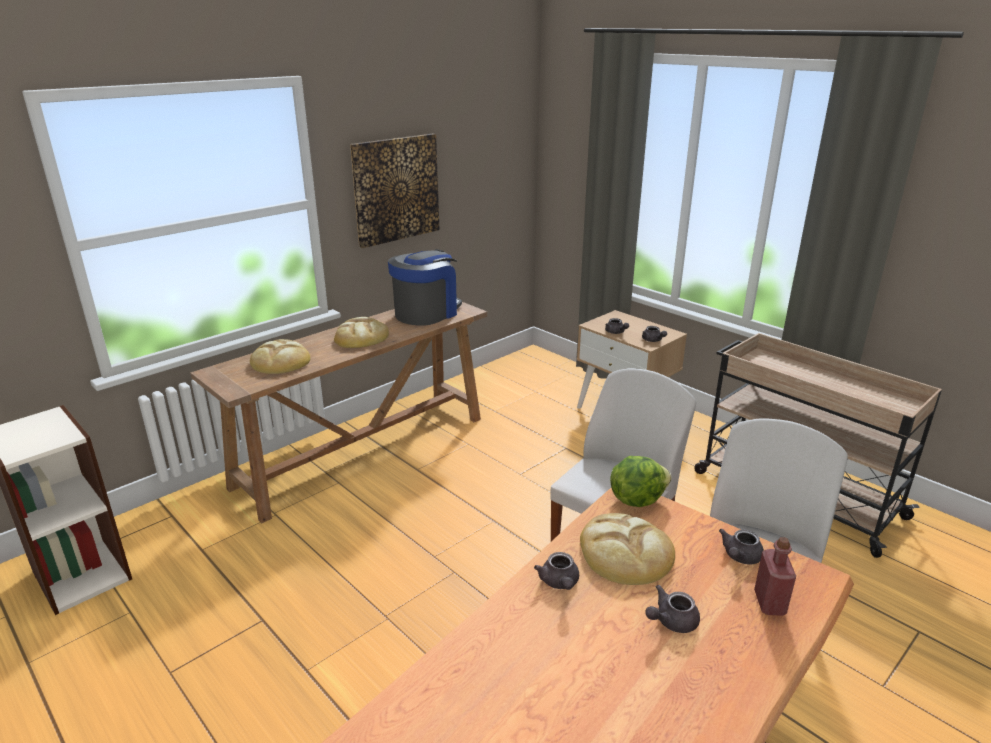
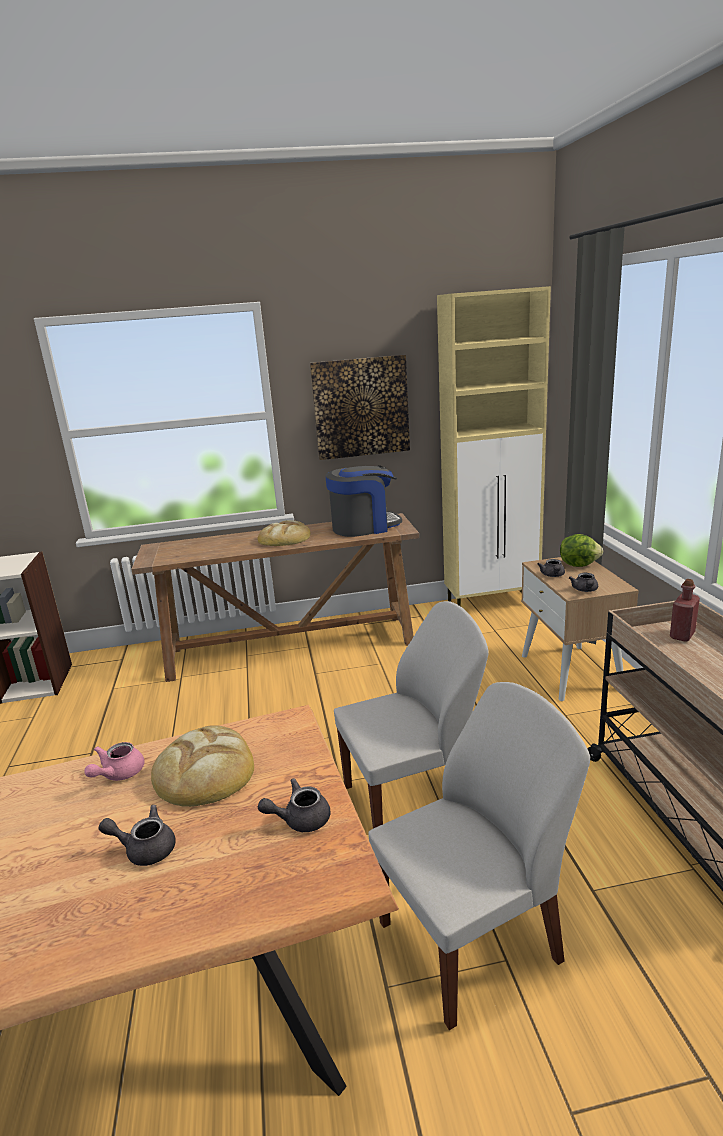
camera: 35 degrees right, 5 degrees down
bread [250,339,311,374] -> none
grey teapot [534,552,579,590] -> pink teapot [84,742,144,781]
lettuce [610,456,671,507] -> lettuce moved to [560,534,603,567]
red bottle [754,537,796,616] -> red bottle moved to [670,579,700,642]
none -> beige cabinet [437,286,551,606]

